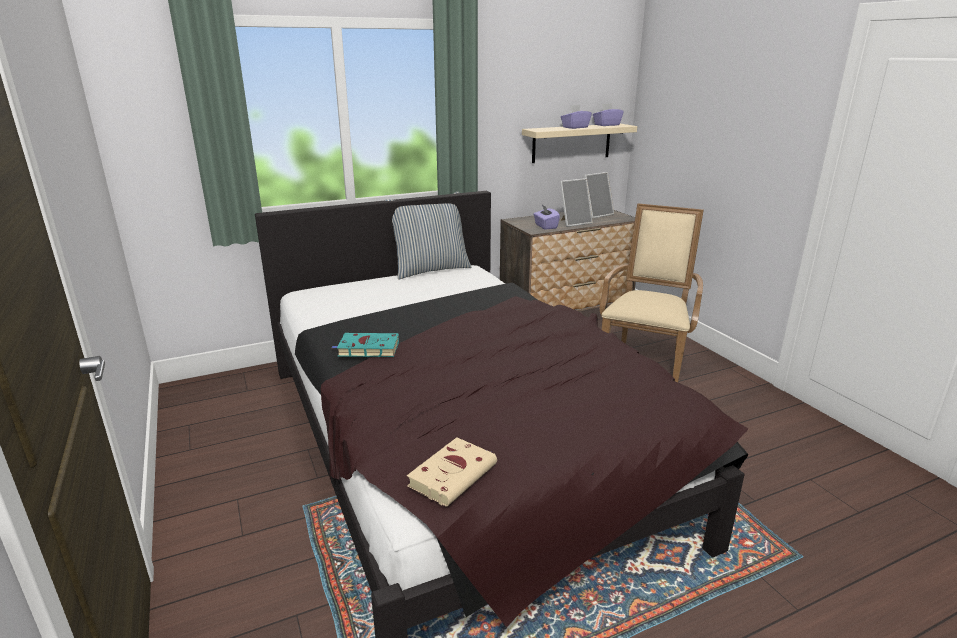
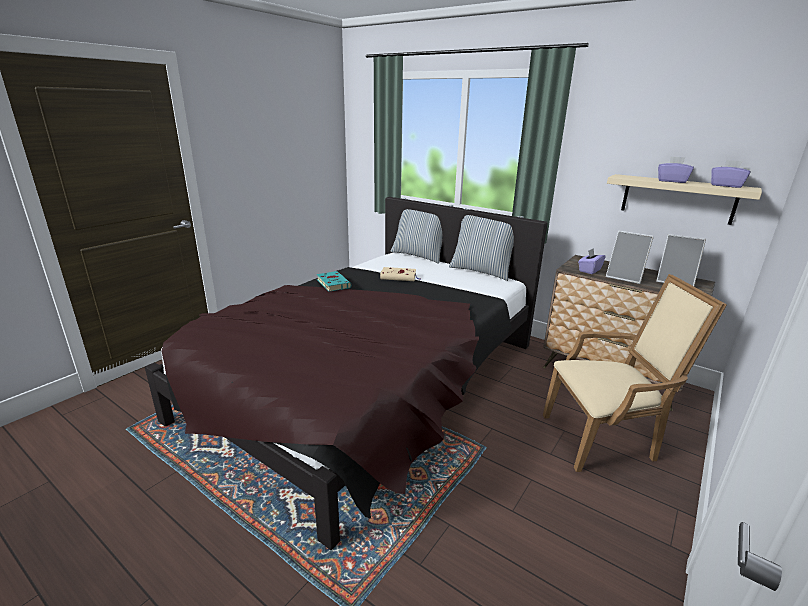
camera: 60 degrees right, 0 degrees up
beige book [407,437,497,507] -> beige book moved to [380,267,421,281]
none -> pillow [391,198,453,264]

